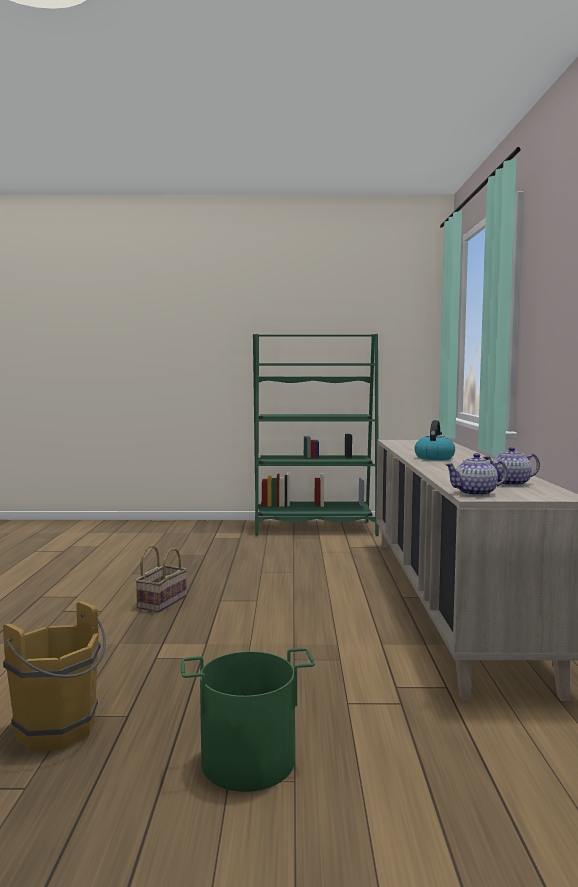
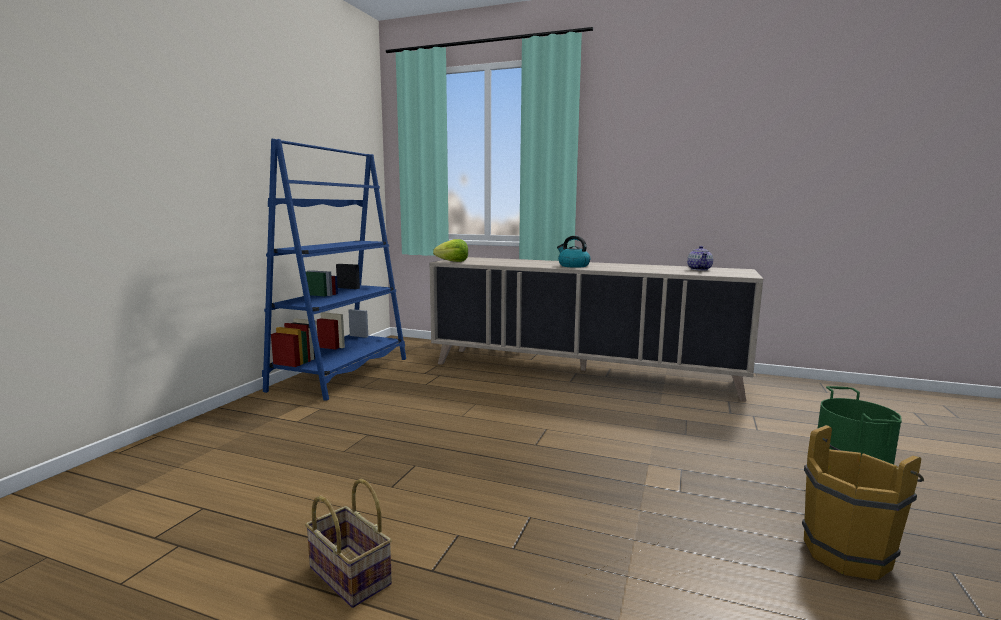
camera: 70 degrees left, 5 degrees up
basket [135,545,187,612] -> basket moved to [305,479,392,608]
green bookcase [253,334,379,536] -> blue bookcase [262,139,406,400]
teapot [444,453,508,496] -> none
none -> lettuce [433,239,468,262]

